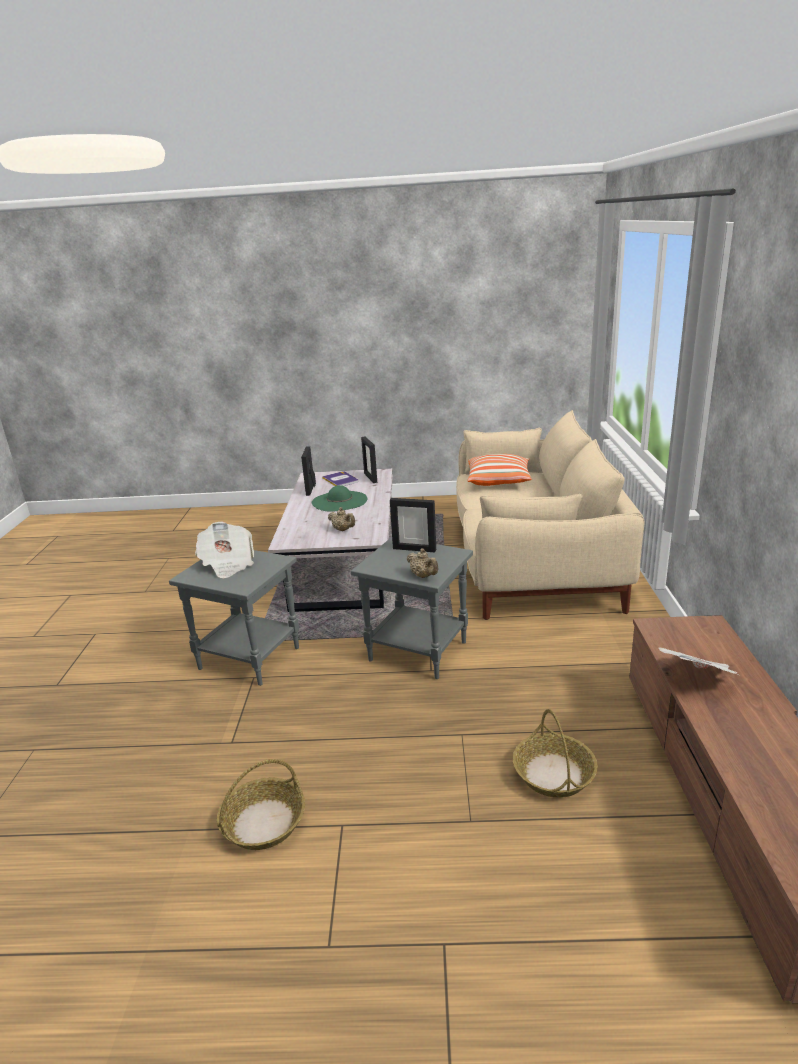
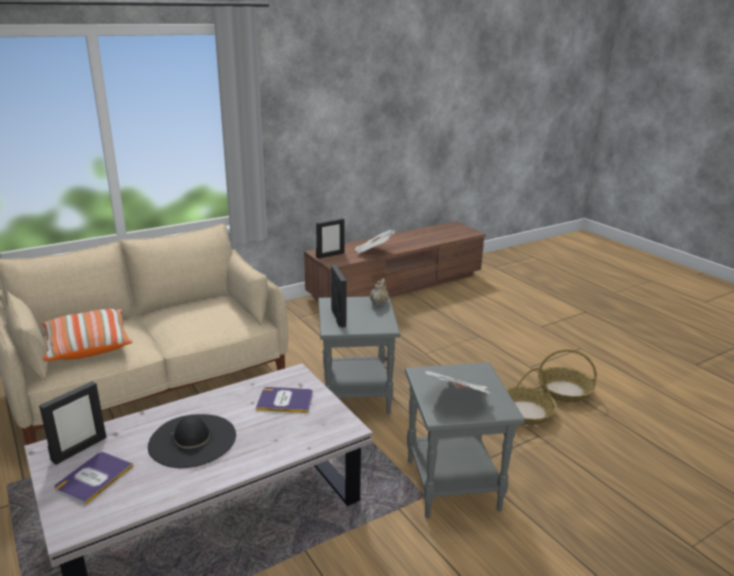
camera: 125 degrees left, 0 degrees up
picture frame [301,446,316,496] -> picture frame moved to [316,218,345,259]
green hat [312,485,367,512] -> black hat [148,414,236,468]
beige teapot [328,507,355,531] -> book [256,387,313,413]
basket [513,709,598,798] -> basket moved to [506,368,557,425]

